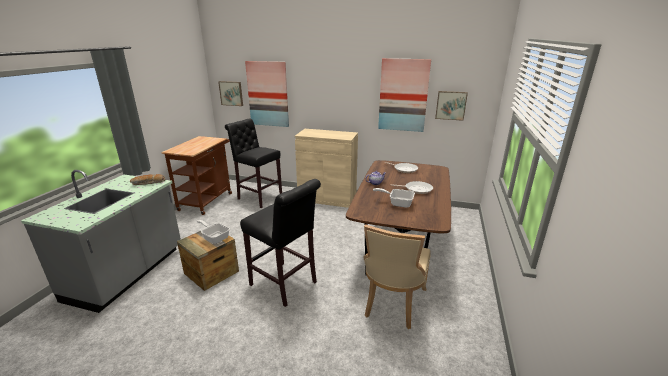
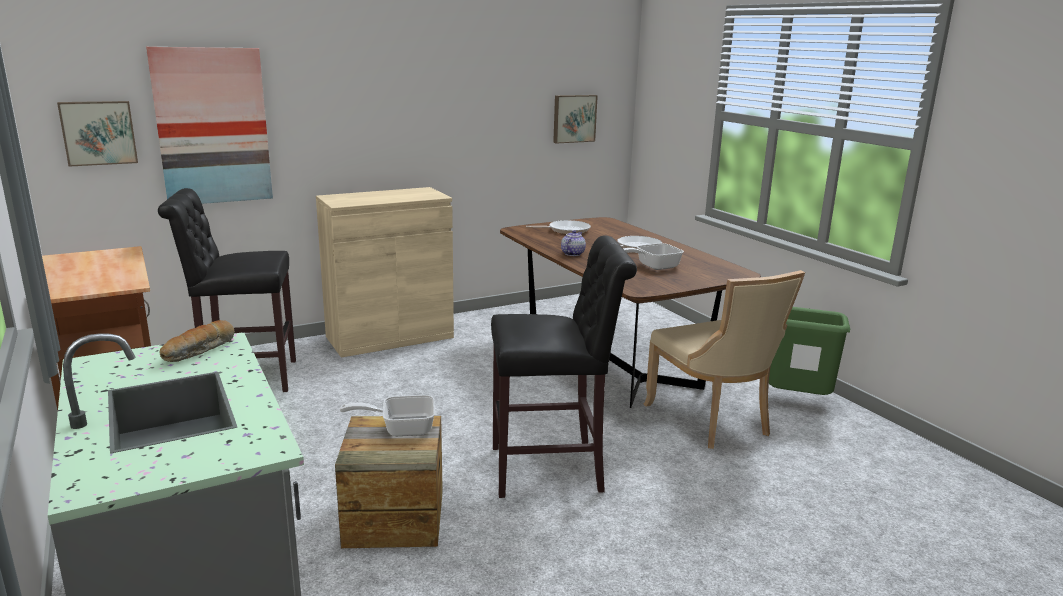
camera: 45 degrees left, 5 degrees down
picture [378,58,431,132] -> none
none -> green trash can [769,307,850,395]

